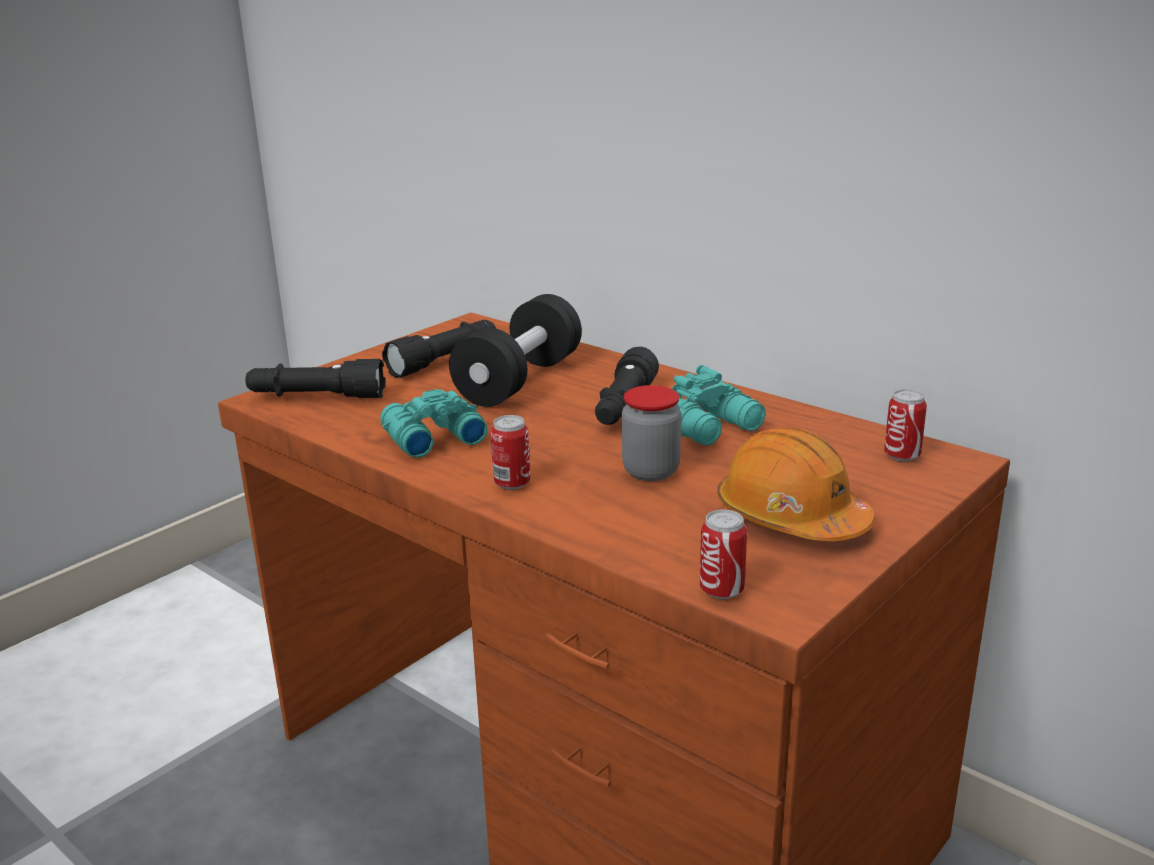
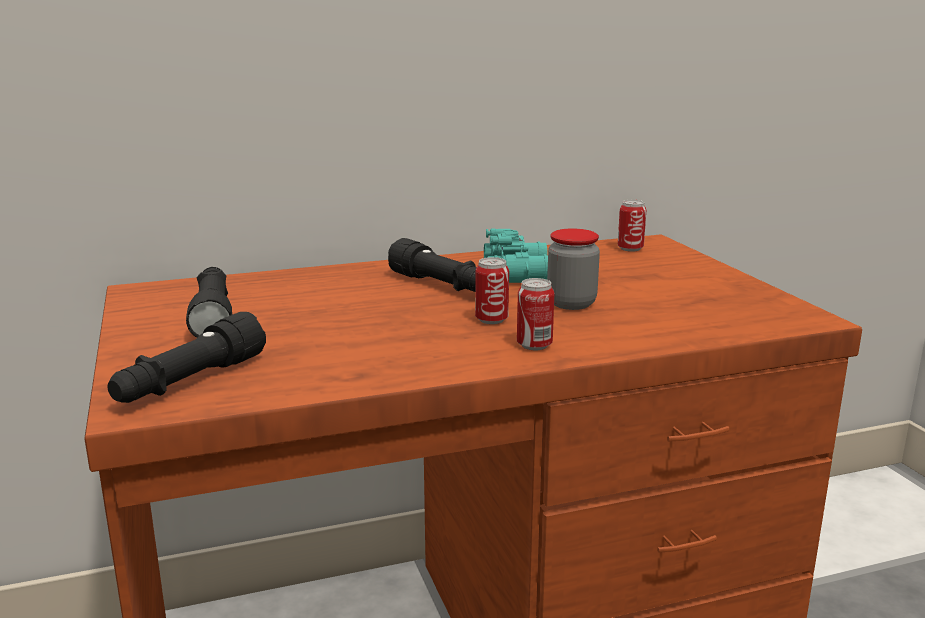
camera: 60 degrees left, 5 degrees down
turquoise binoculars [380,389,487,458] -> none
black dumbbell [449,294,582,407] -> none
can [700,510,747,599] -> can moved to [475,257,509,324]
orange hard hat [717,427,875,541] -> none

